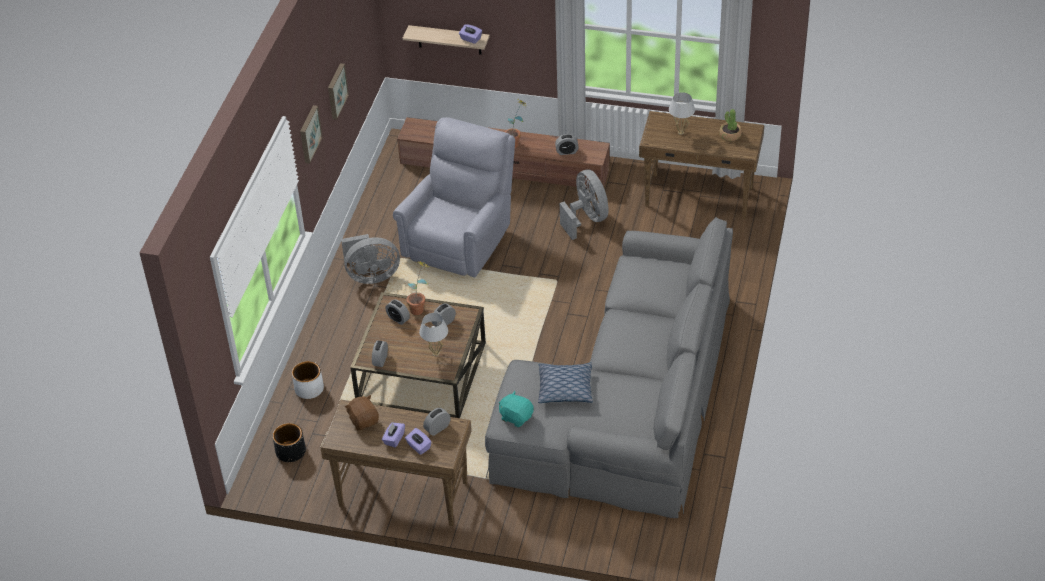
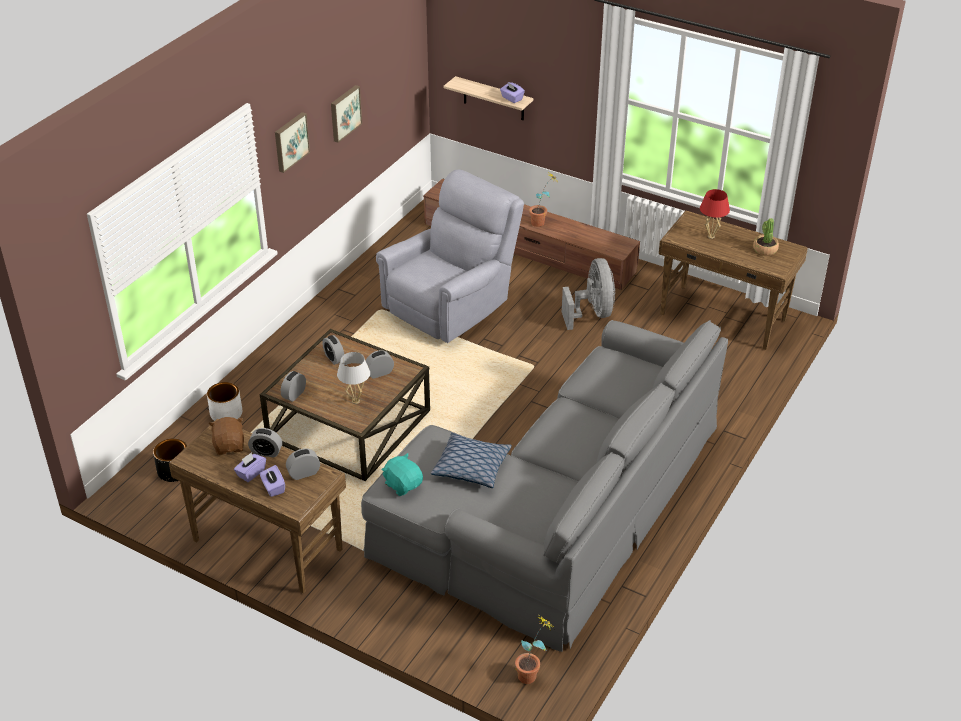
camera: 15 degrees right, 5 degrees down
grey fan [341,234,400,284] -> none
potted plant [407,261,429,315] -> potted plant moved to [515,616,555,684]
alarm clock [555,134,579,155] -> alarm clock moved to [248,428,282,458]
white table lamp [669,92,695,135] -> red table lamp [700,189,730,239]

